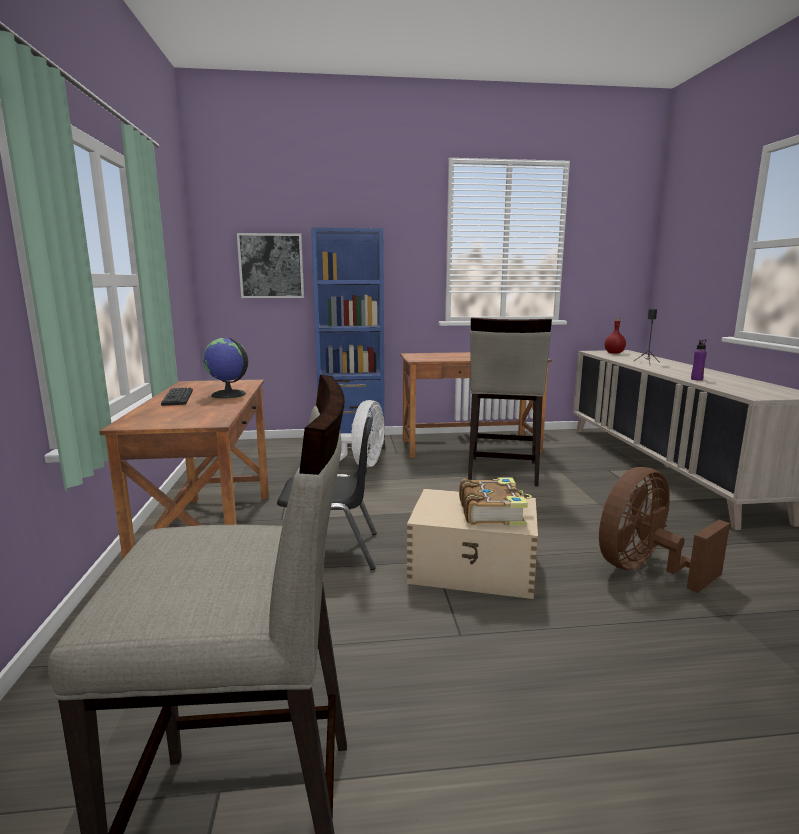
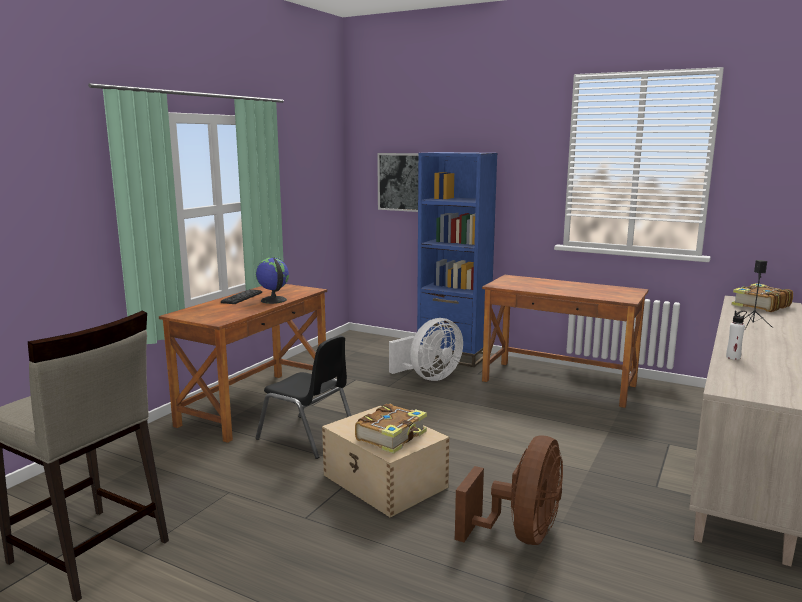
camera: 35 degrees right, 0 degrees up
beige stool [468,318,552,487] -> none
brown fan [599,467,730,593] -> brown fan turned 120 degrees clockwise [455,435,563,545]
red bottle [605,318,626,354] -> book [731,283,793,312]
purple bottle [691,339,707,381] -> white bottle [726,311,747,360]

